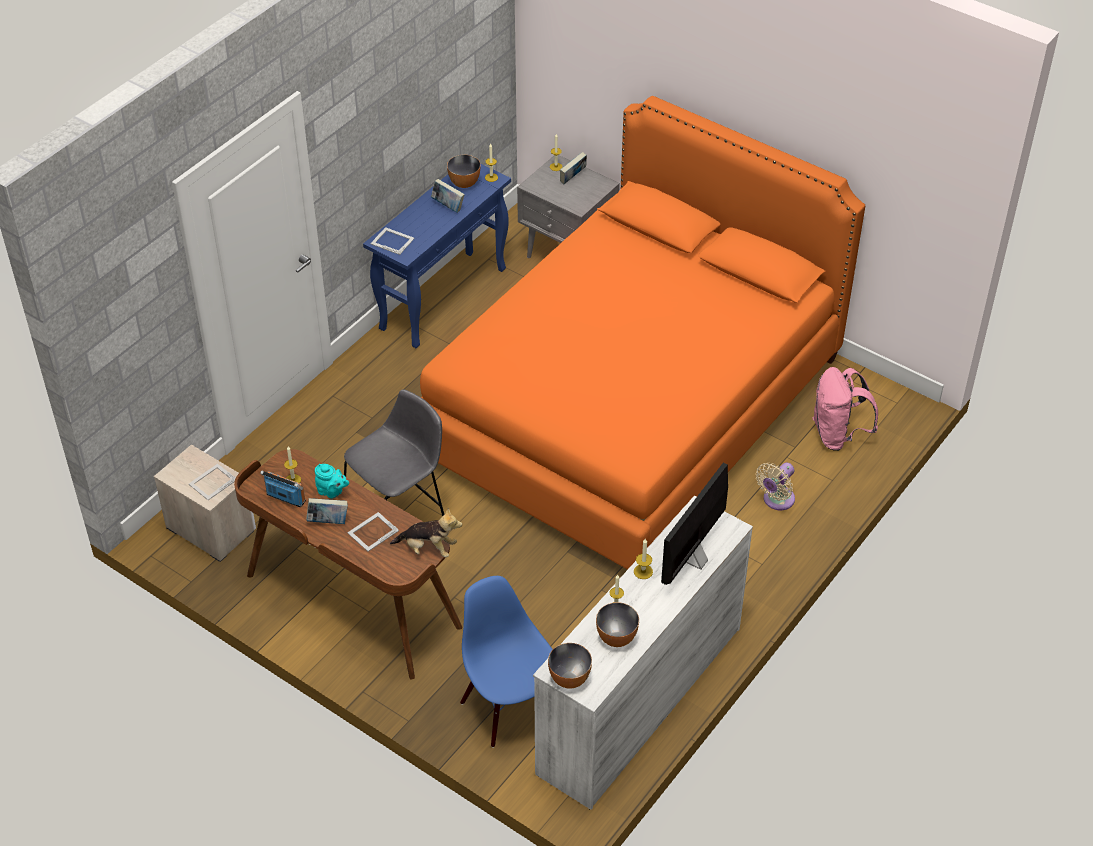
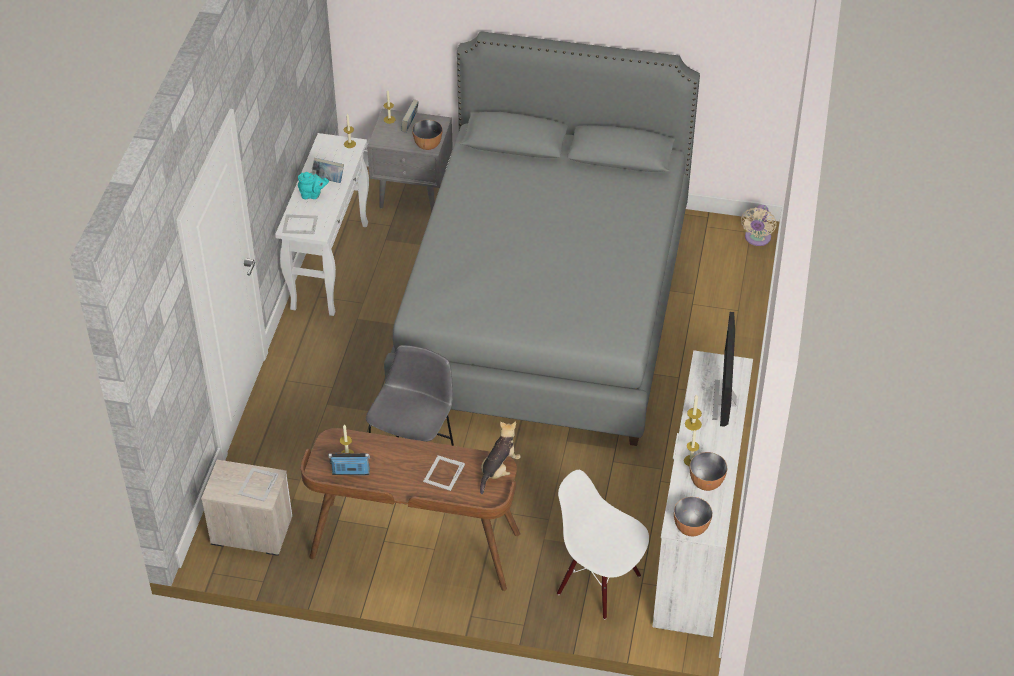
camera: 25 degrees left, 0 degrees up
book [306,498,348,524] -> none
turquoise teapot [315,464,349,499] -> turquoise teapot moved to [298,172,329,199]
blue console table [363,164,511,348] -> white console table [275,133,369,316]
plush toy [390,508,462,557] -> plush toy turned 45 degrees counterclockwise [480,422,521,494]
orange bed [420,96,865,570] -> grey bed [384,31,700,446]
bowl [447,155,480,188] -> bowl moved to [412,120,443,150]
blue chair [460,576,553,748] -> white chair [557,470,649,619]
beige fan [756,463,795,510] -> beige fan moved to [741,205,776,246]
pink backpack [813,367,878,451] -> none

